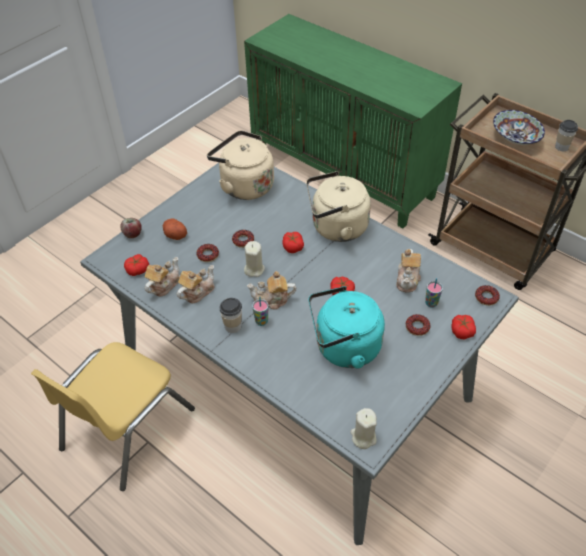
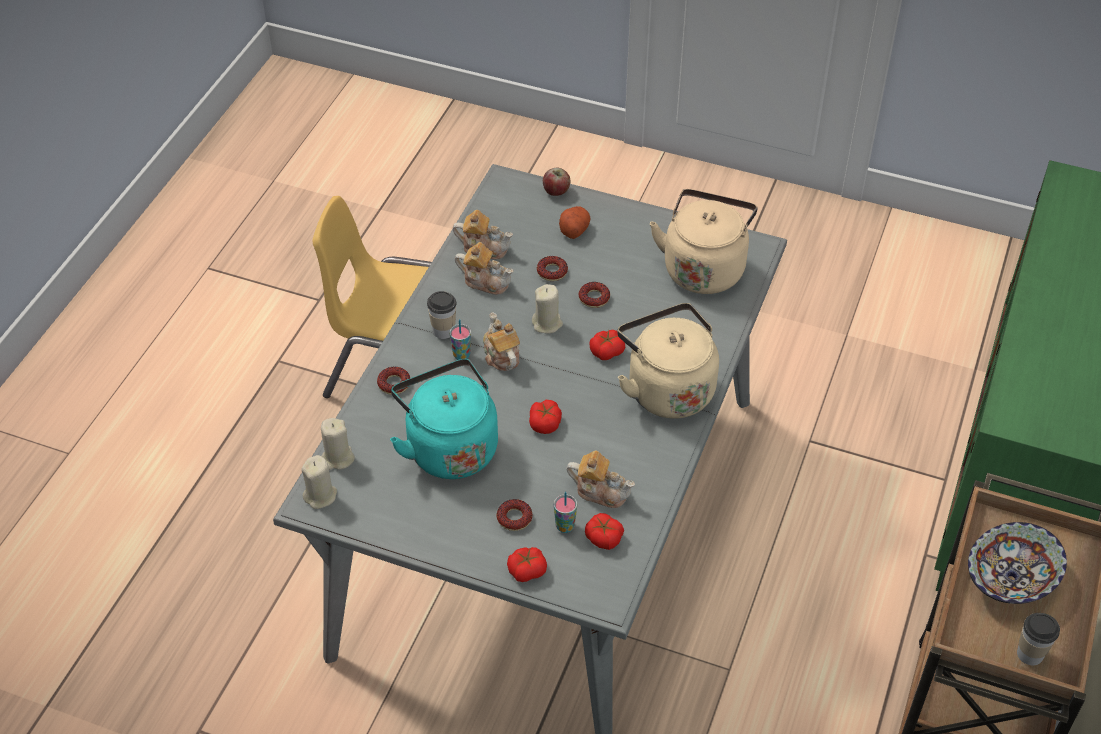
camera: 70 degrees right, 0 degrees up
tomato [124,254,149,276] -> tomato moved to [585,513,624,550]
teapot [396,249,421,293] -> teapot turned 150 degrees counterclockwise [566,450,635,508]
donut [475,285,500,306] -> donut moved to [377,367,410,395]
none -> beige candle [321,418,355,470]

